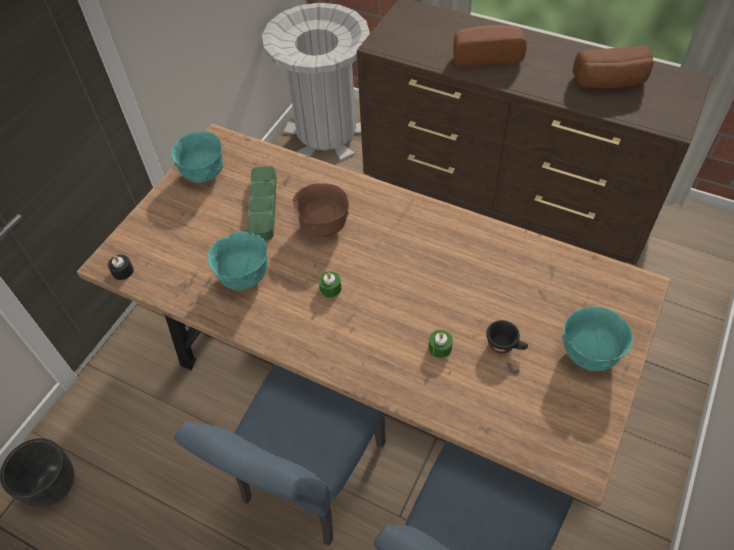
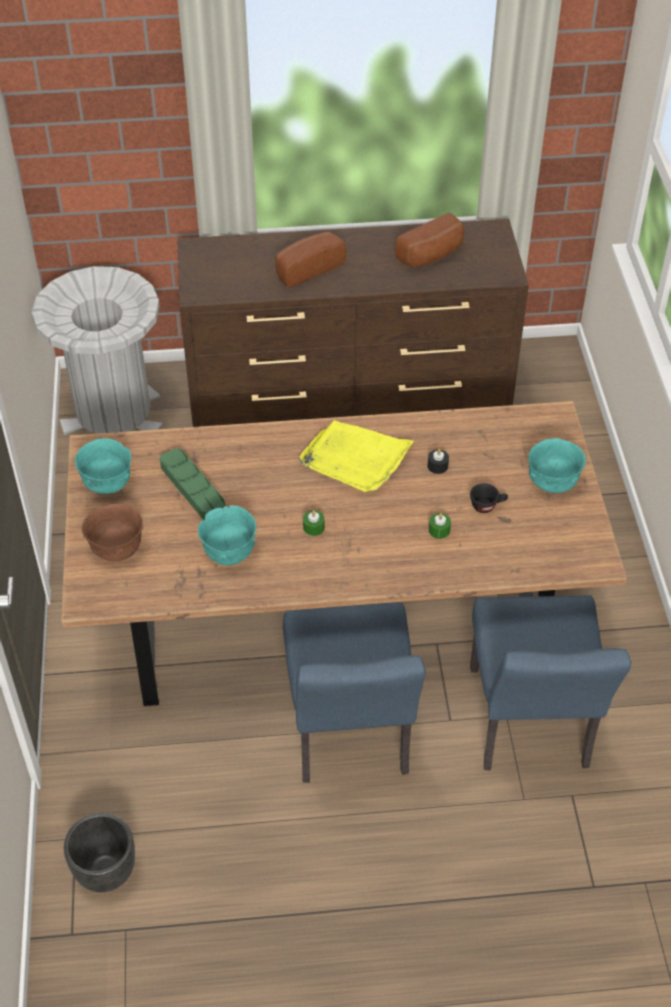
camera: 35 degrees left, 5 degrees down
black candle [108,255,134,280] -> black candle moved to [428,449,449,474]
brown bowl [293,183,349,237] -> brown bowl moved to [81,503,143,561]
none -> yellow tray [298,421,414,493]

